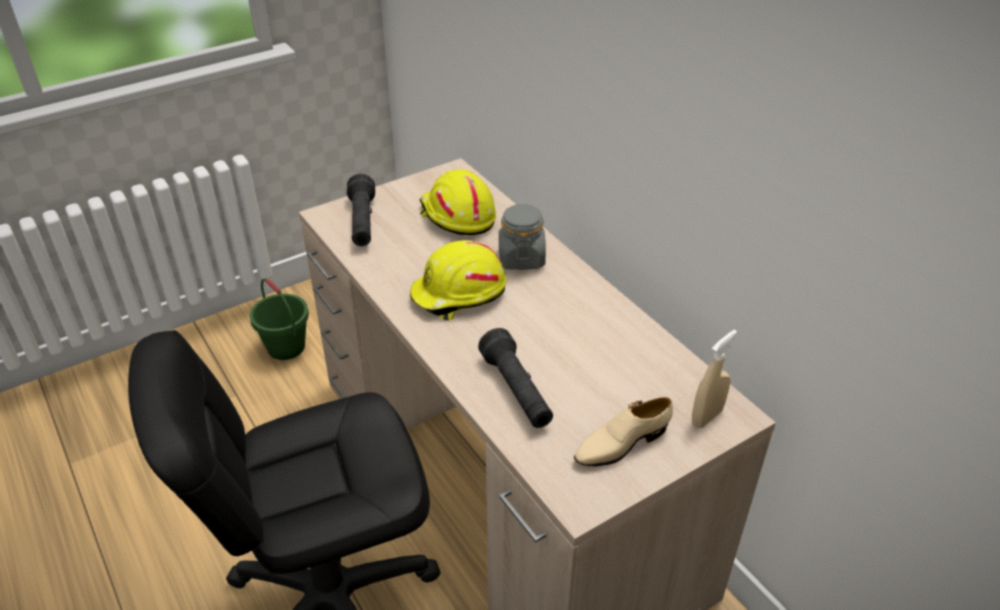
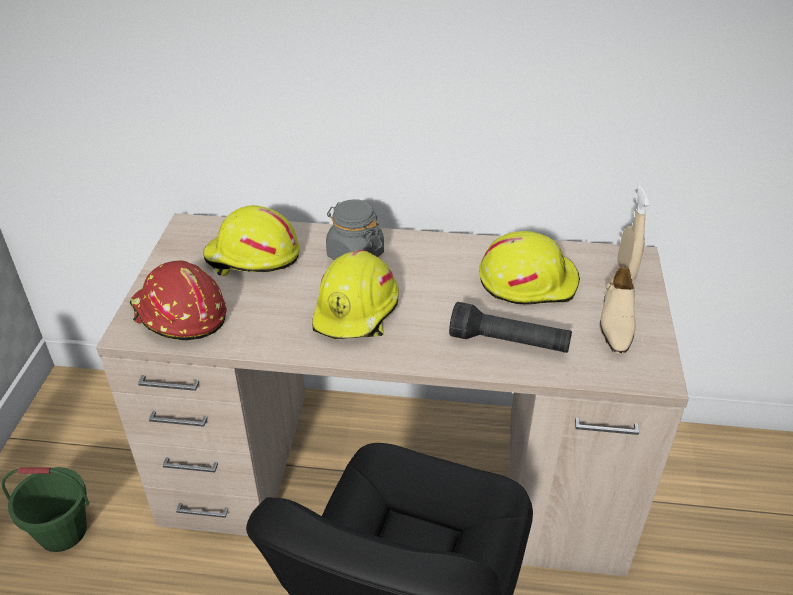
camera: 50 degrees left, 0 degrees up
black flashlight [347,174,375,246] -> red hard hat [130,261,227,340]
none -> yellow hard hat [479,231,580,304]

